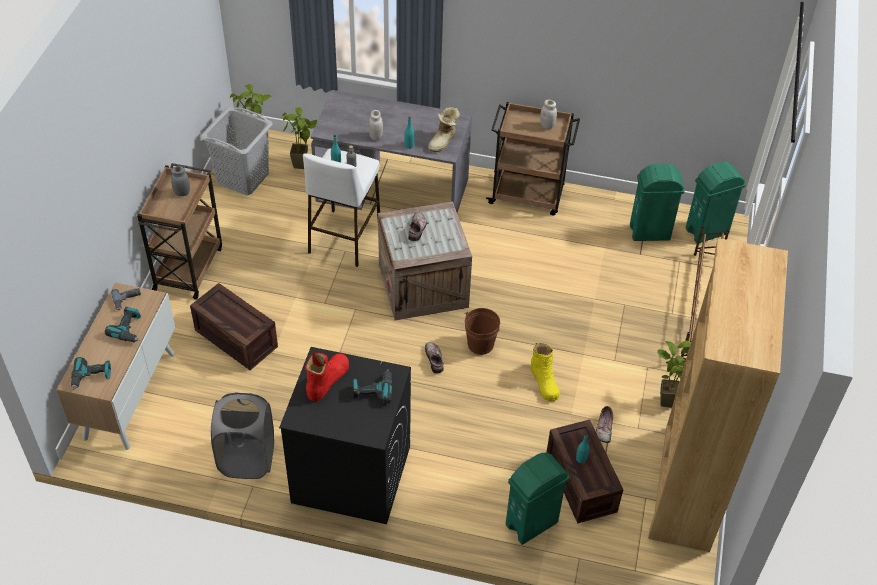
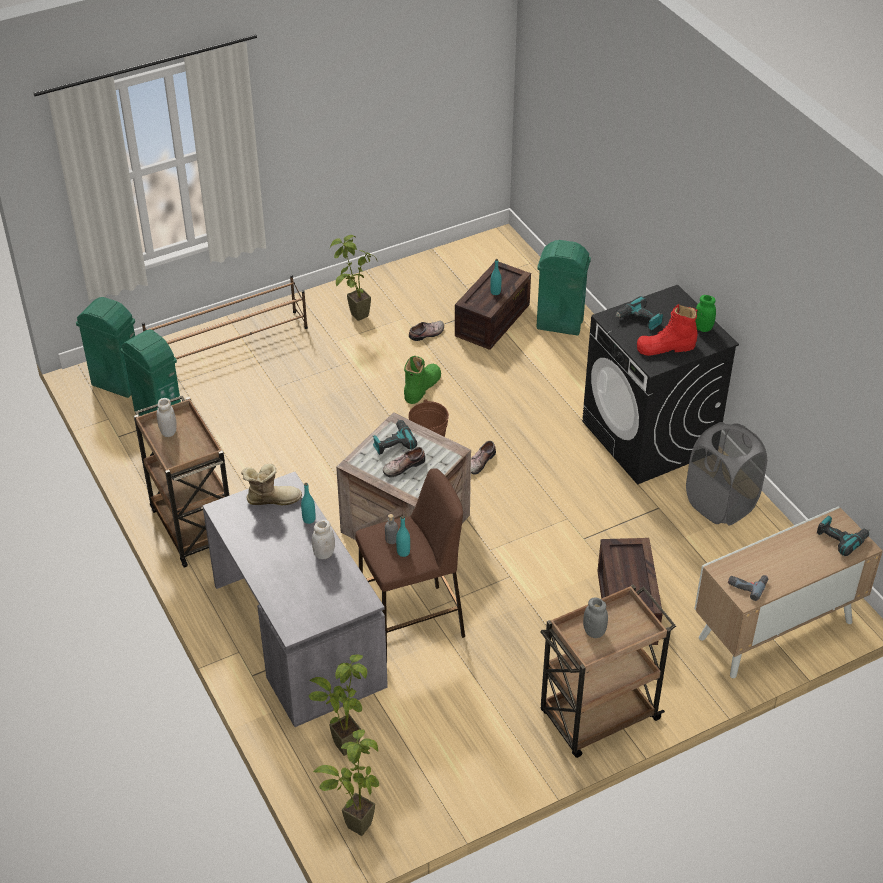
camera: 130 degrees left, 5 degrees down
power drill [105,307,141,342] -> power drill moved to [373,419,417,455]
grey laundry basket [200,107,273,195] -> none
white stool [303,148,380,267] -> brown stool [355,468,465,659]
yellow boot [531,343,560,402] -> green boot [404,356,441,404]
brown bookcase [648,238,788,552] -> none
none -> green jar [695,295,716,332]

